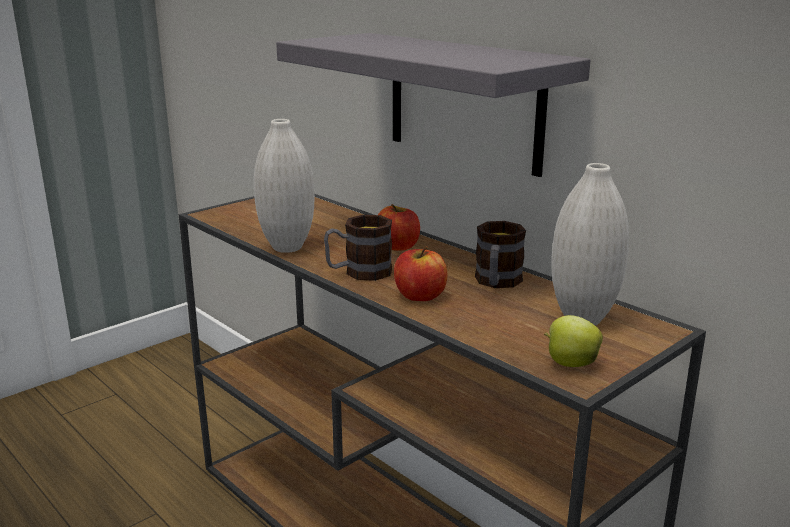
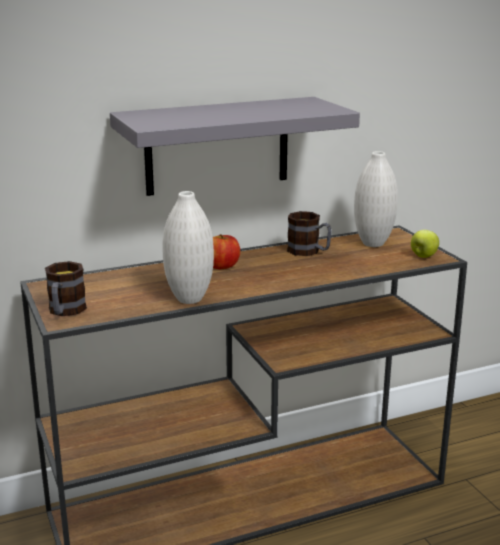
camera: 70 degrees left, 0 degrees up
mug [324,215,392,281] -> mug moved to [45,261,87,316]
apple [394,246,447,301] -> none

